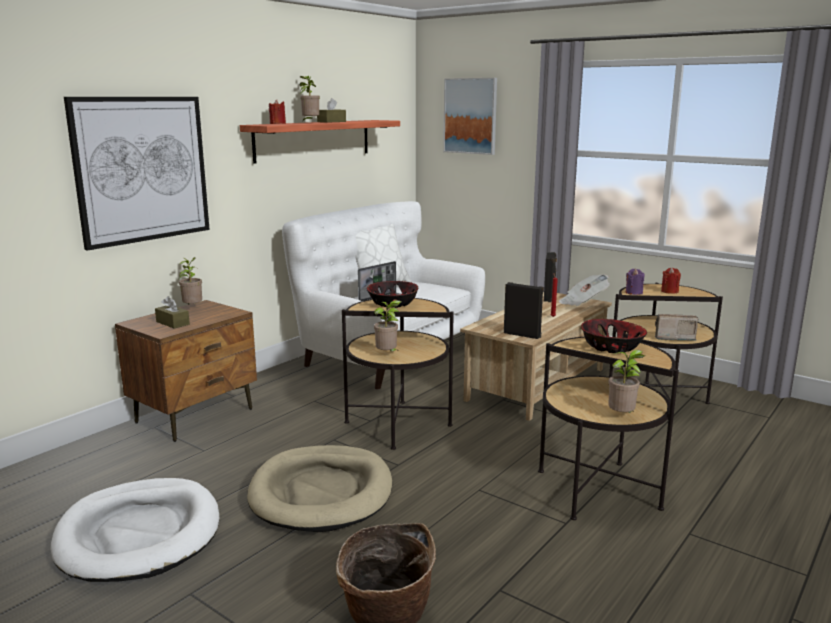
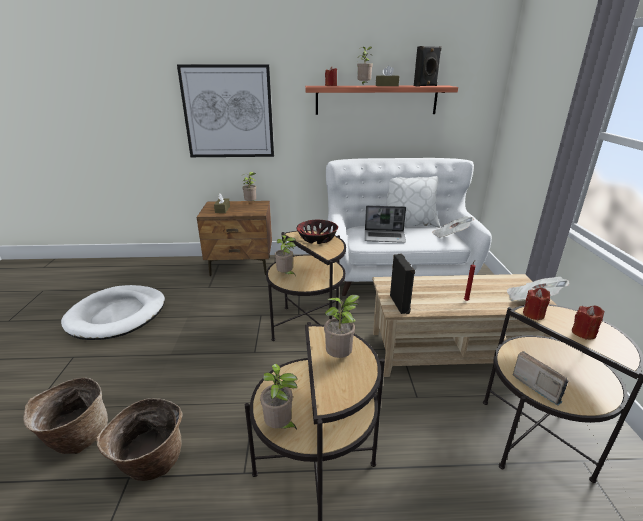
camera: 50 degrees right, 10 degrees up
beige dog bed [247,445,392,532] -> none
picture [443,78,497,155] -> none
black speaker [544,252,557,302] -> black speaker moved to [414,46,442,87]
bowl [581,319,647,353] -> potted plant [324,295,360,358]
purple candle [626,268,644,295] -> red candle [523,288,550,320]
none -> basket [97,398,183,481]
none -> newspaper [432,216,474,238]

